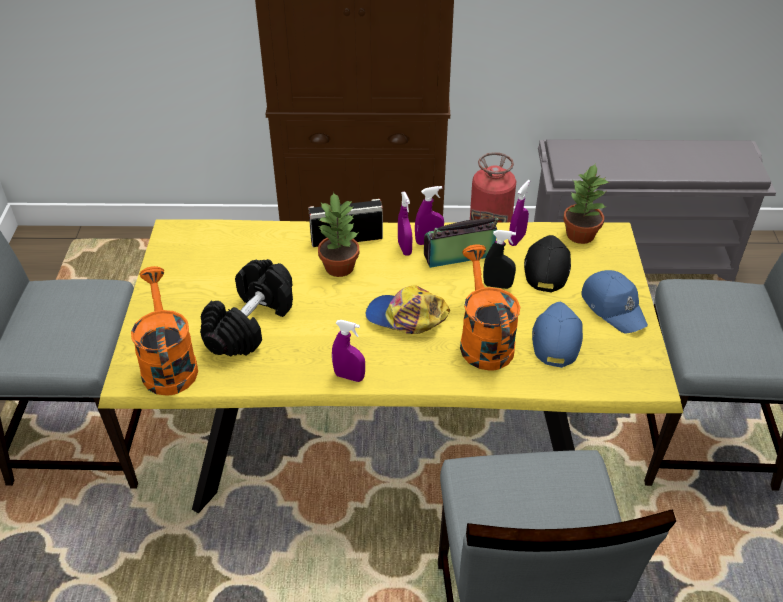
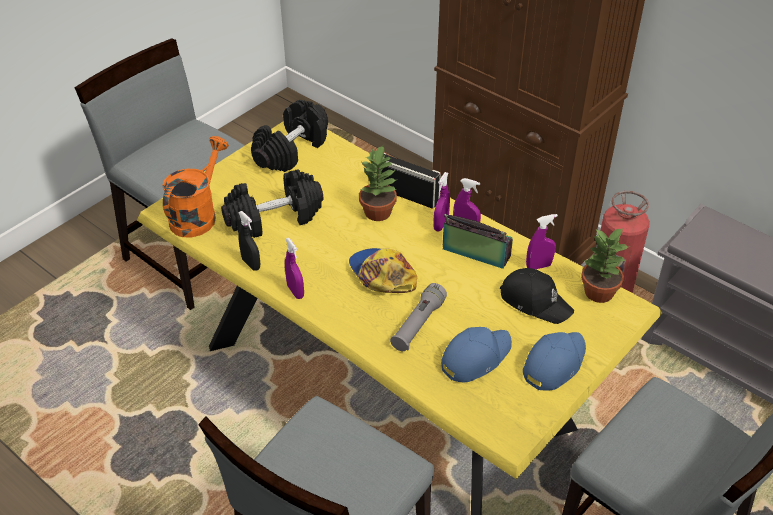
camera: 40 degrees right, 0 degrees up
orange watering can [460,244,520,371] -> grey flashlight [390,283,447,351]
black spray bottle [483,230,516,289] -> black spray bottle moved to [238,211,260,271]
black cap [524,235,571,293] -> black cap turned 75 degrees clockwise [500,268,574,324]
blue cap [581,270,648,334] -> blue cap turned 150 degrees counterclockwise [523,332,586,391]
none -> black dumbbell [251,100,328,172]

